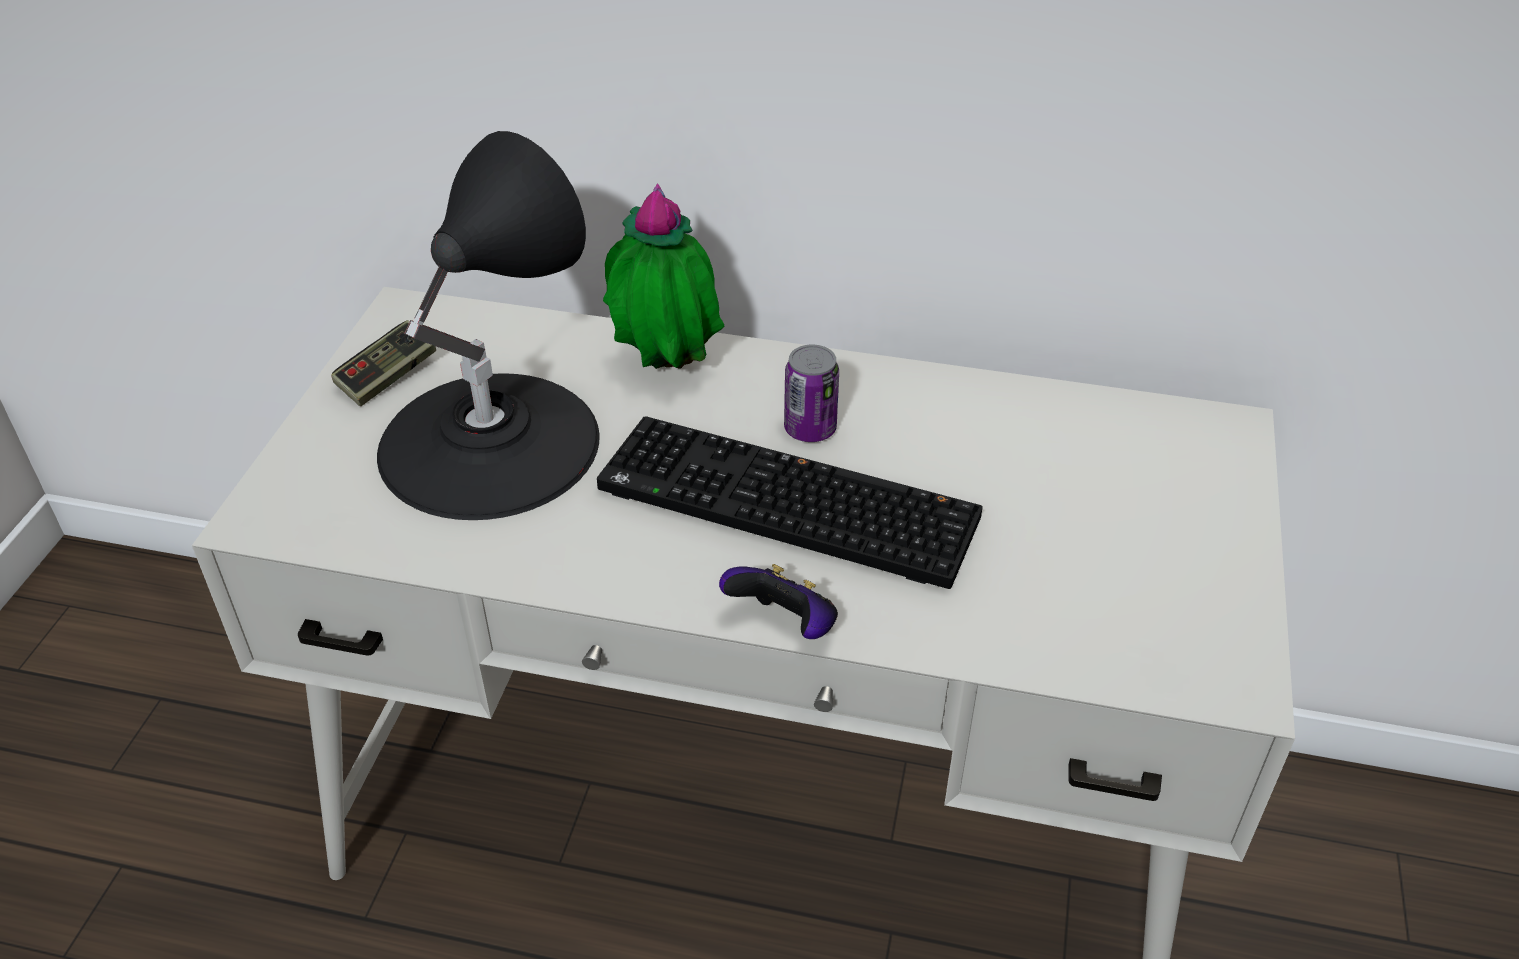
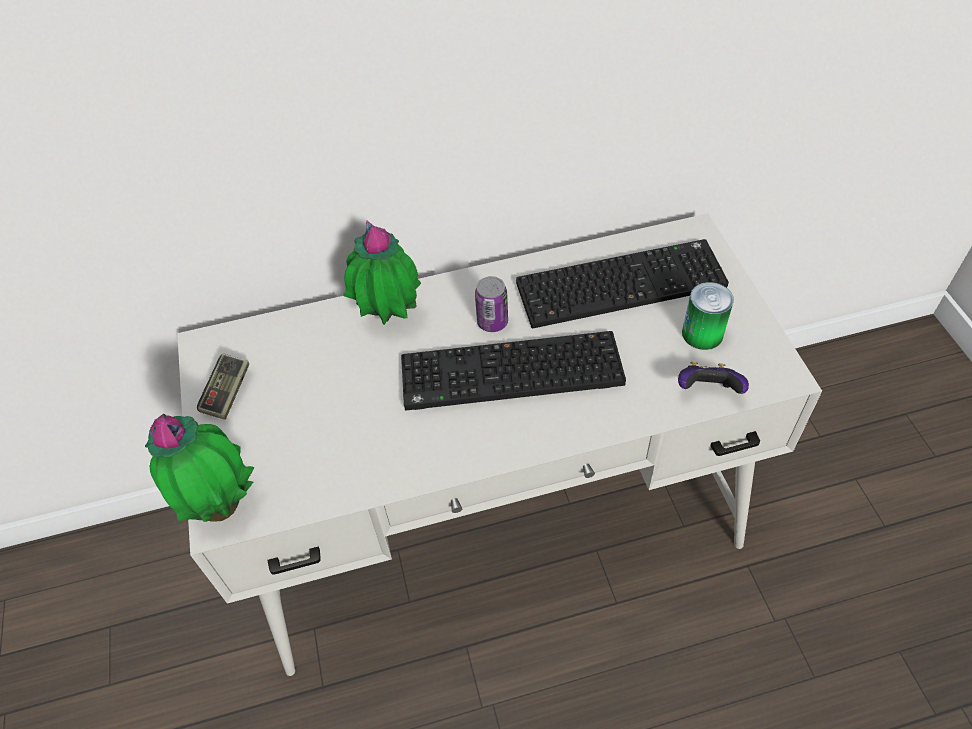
camera: 25 degrees left, 10 degrees up
black table lamp [377,131,599,520] -> none
game controller [719,564,838,639] -> game controller moved to [678,362,749,394]
none -> potted plant [145,414,254,522]
none -> keyboard [516,239,729,328]
none -> can [682,282,734,350]

